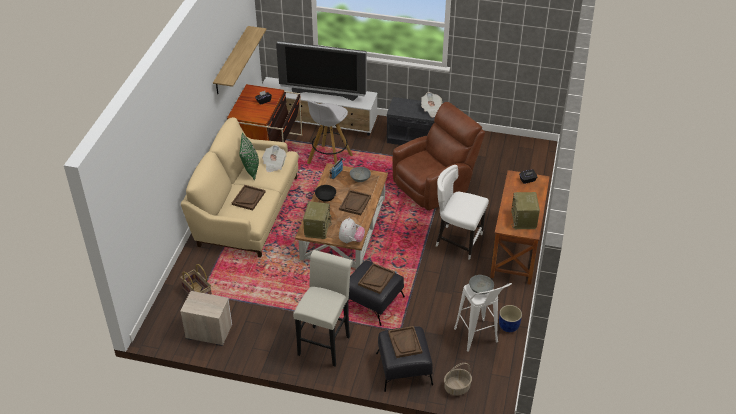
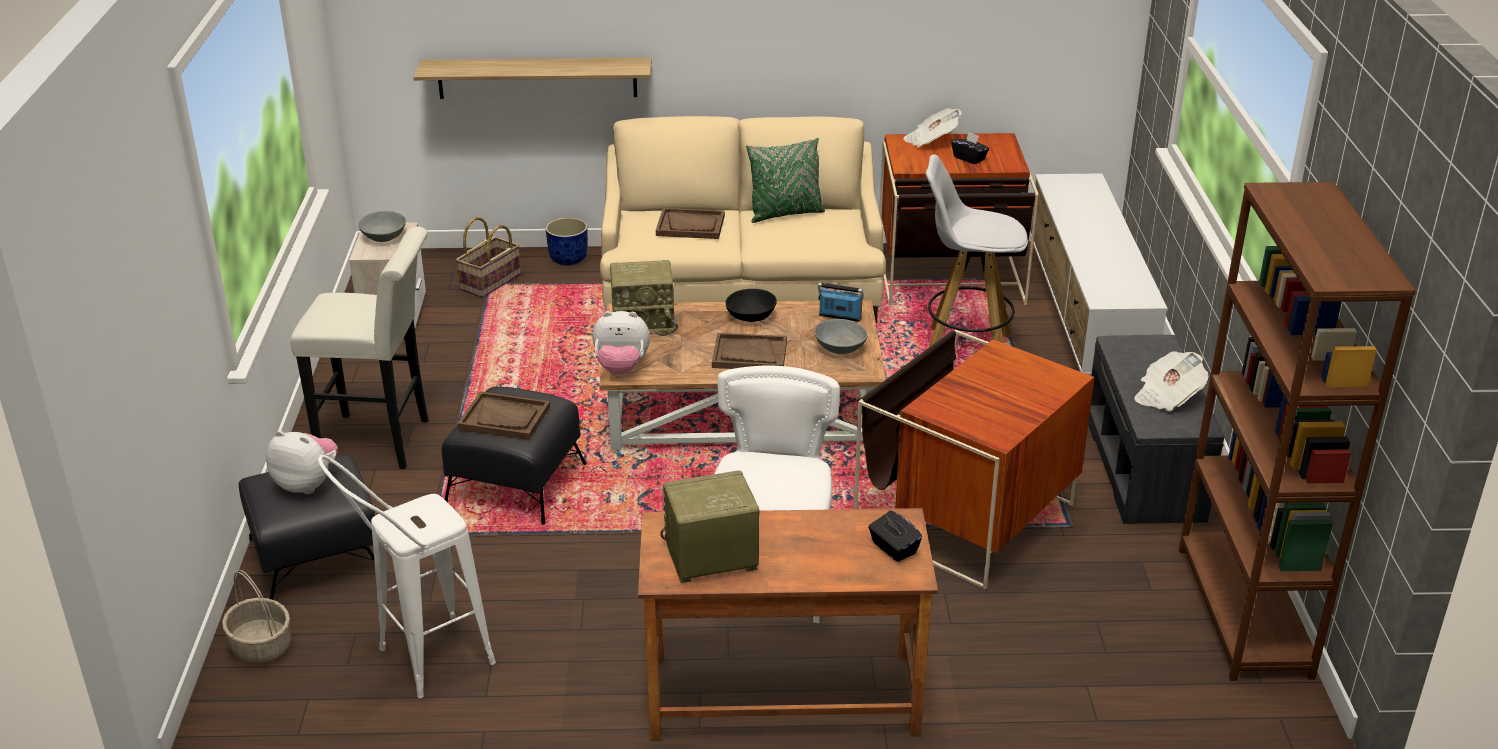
camera: 75 degrees right, 10 degrees down
shelf [213,26,267,94] -> shelf moved to [414,58,652,99]
newspaper [262,145,287,172] -> newspaper moved to [903,108,962,147]
television [276,41,367,101] -> none
brown tray [388,326,422,358] -> plush toy [266,430,338,494]
brown armchair [392,102,485,211] -> side table [854,330,1094,590]
grey bowl [469,275,494,294] -> grey bowl moved to [358,211,406,242]
blue planter [499,305,522,332] -> blue planter moved to [546,218,588,265]
none -> brown bookcase [1179,182,1416,681]

